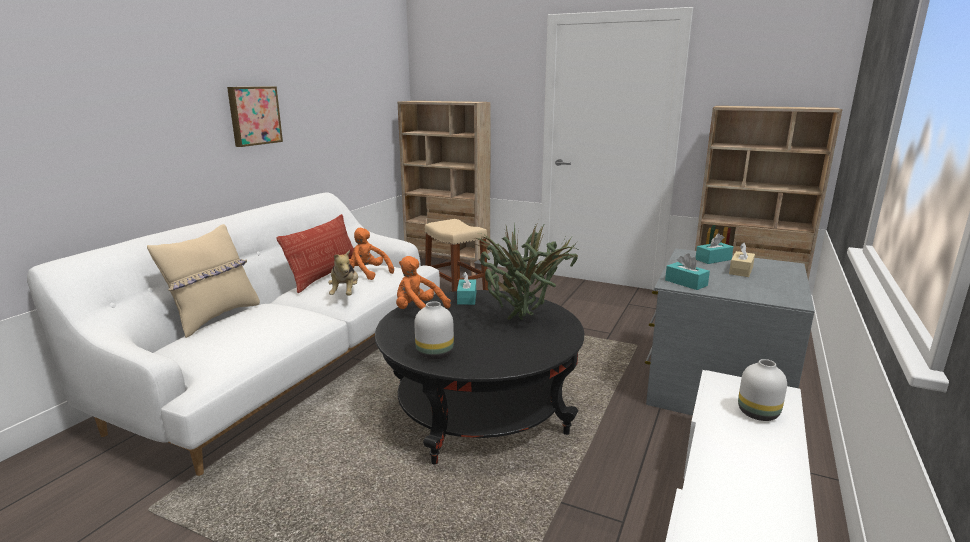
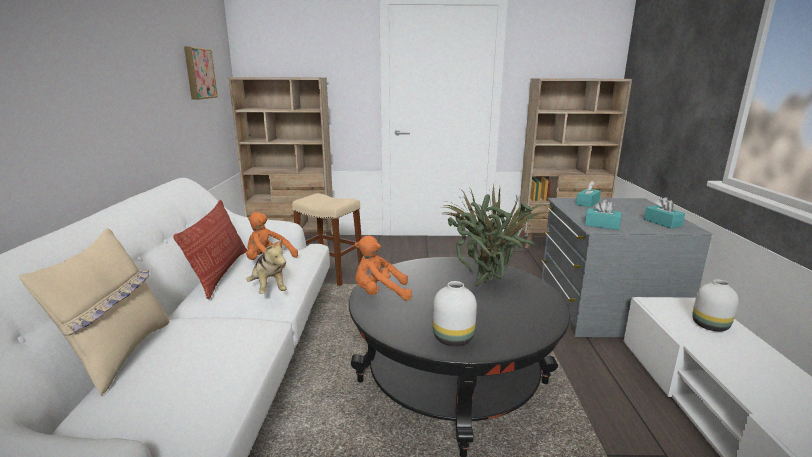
camera: 25 degrees left, 0 degrees up
picture [227,86,283,147] -> picture moved to [184,47,218,100]
turquoise tissue box [457,272,476,305] -> turquoise tissue box moved to [644,197,685,228]
beige tissue box [729,243,755,277] -> none

